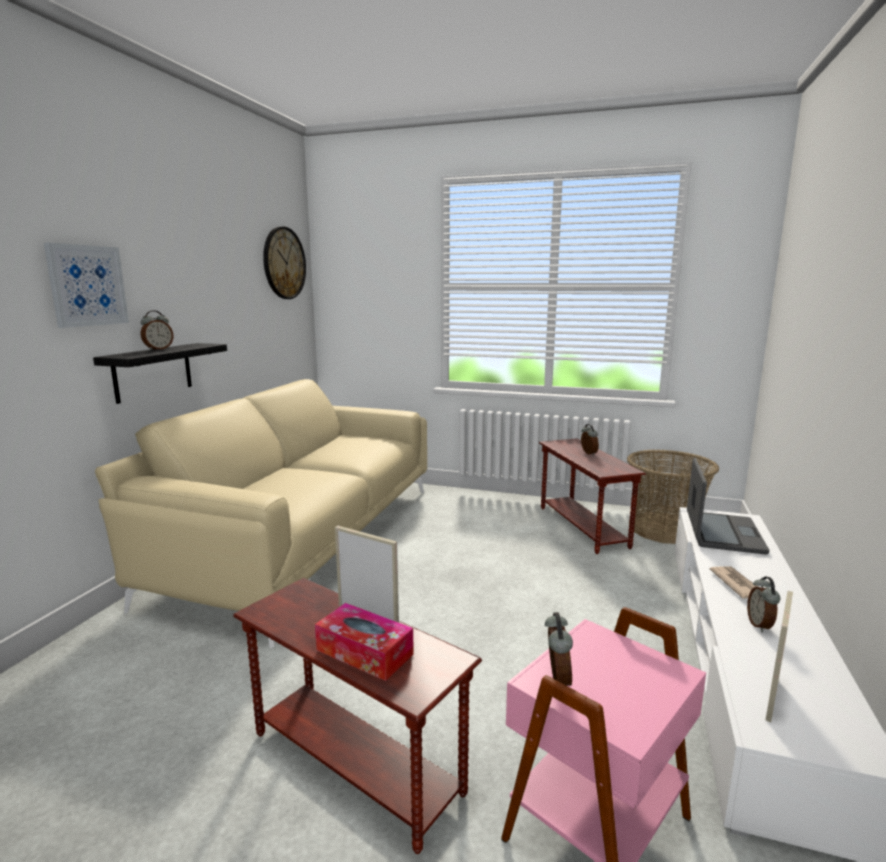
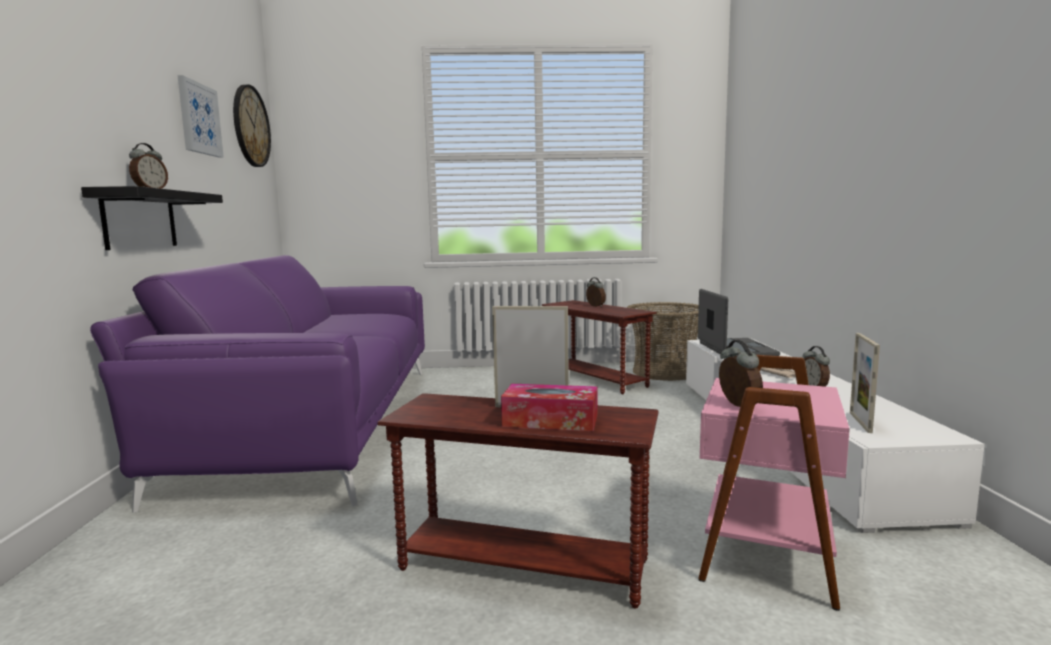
camera: 20 degrees left, 5 degrees down
picture [44,243,129,328] -> picture moved to [177,75,224,157]
beige sofa [95,379,427,648] -> purple sofa [90,255,425,513]

